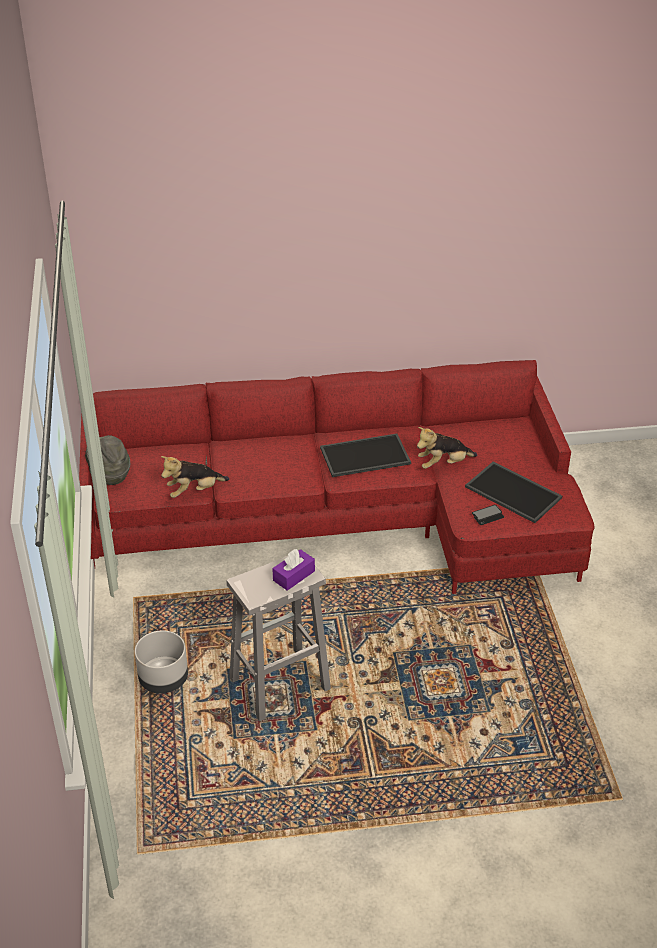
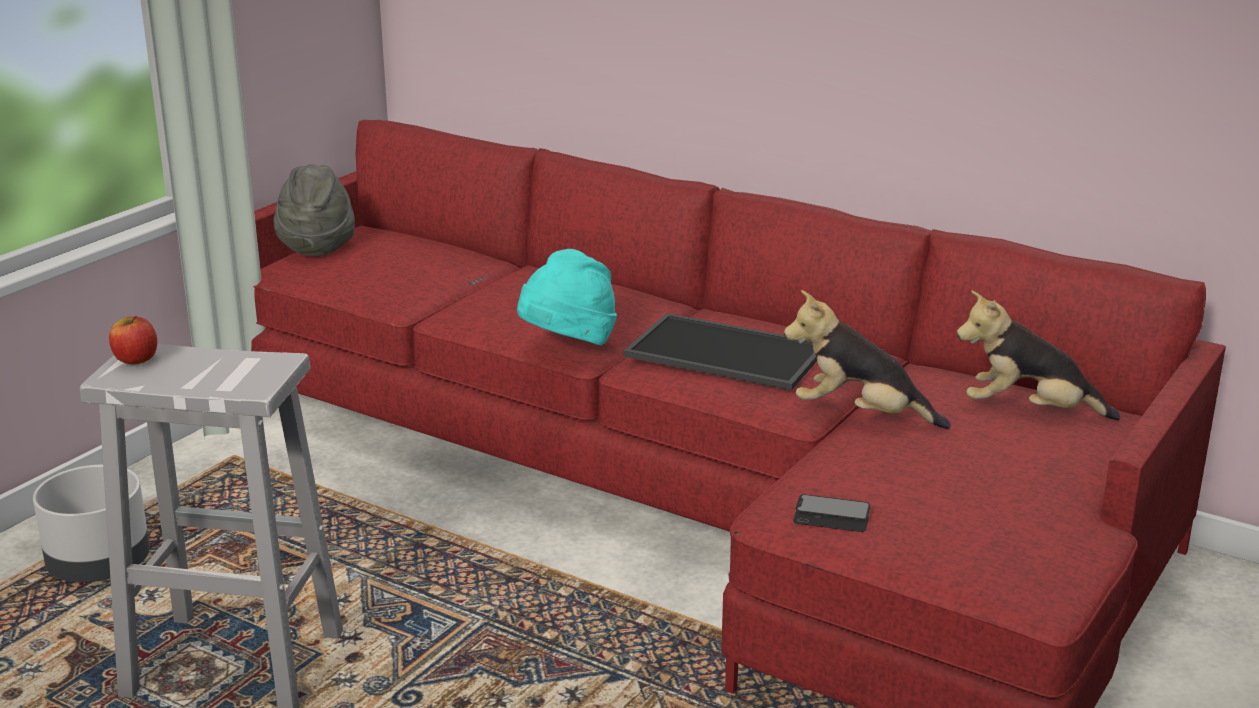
camera: 40 degrees right, 15 degrees down
plush toy [161,456,229,498] -> plush toy moved to [957,290,1120,420]
purple tissue box [272,549,315,591] -> none
tray [465,461,562,523] -> none
none -> apple [109,316,157,365]
none -> turquoise hat [517,249,617,345]

